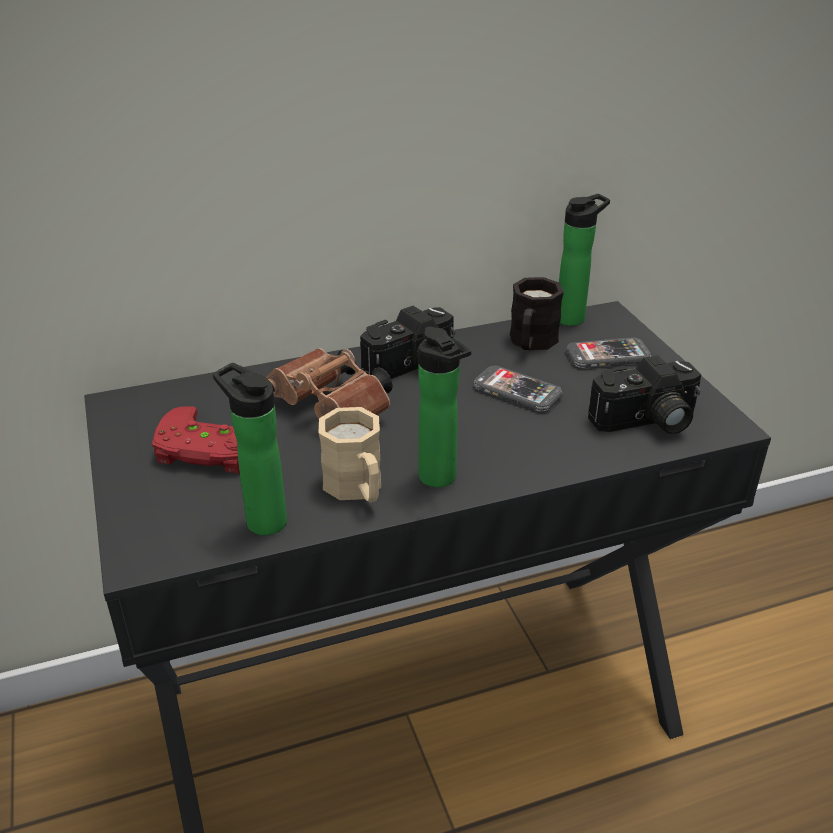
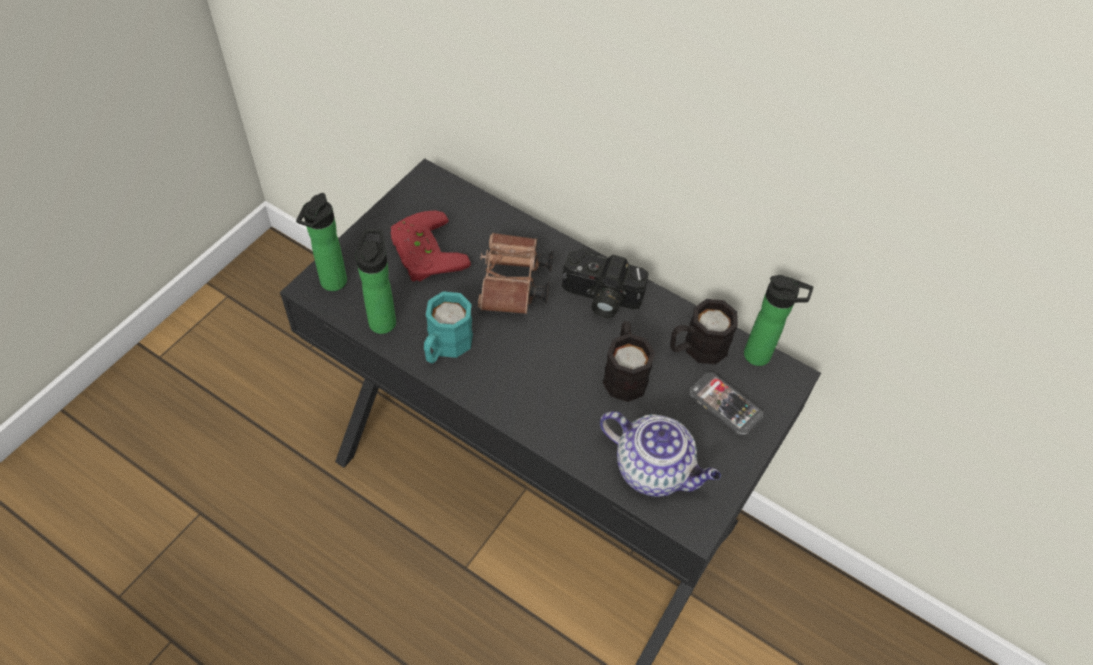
camera: 50 degrees right, 20 degrees up
beige mug [319,407,381,503] -> turquoise mug [424,291,473,364]
bottle [418,327,471,488] -> bottle moved to [296,193,347,291]
phone [474,366,563,412] -> black mug [602,321,655,402]
camera [588,355,701,434] -> teapot [600,411,721,497]

